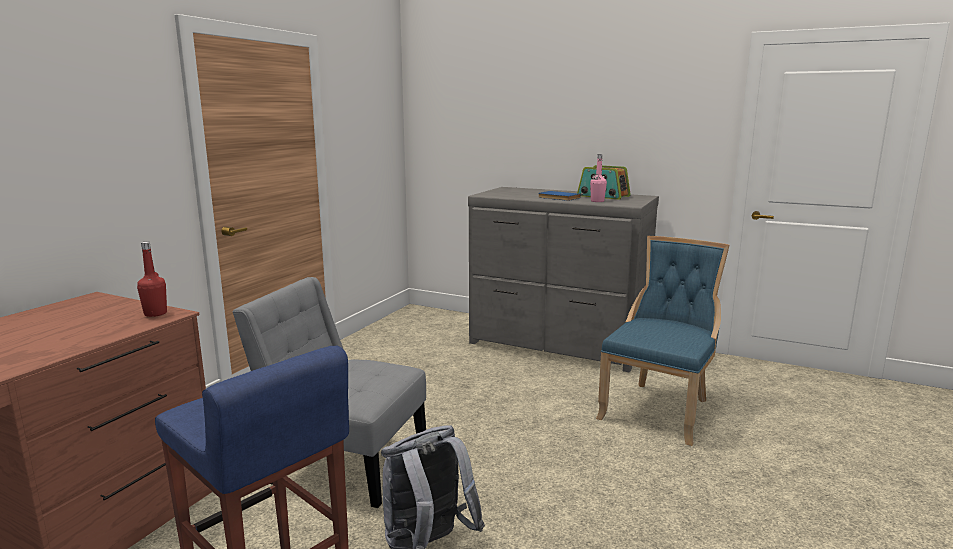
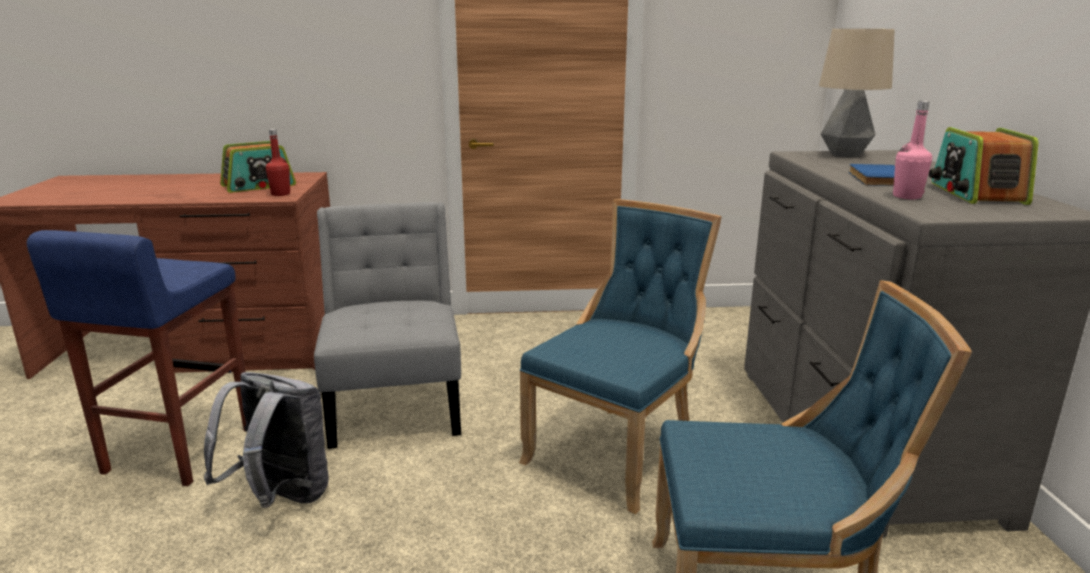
camera: 60 degrees right, 5 degrees up
none -> radio [220,141,296,193]
none -> blue chair [519,199,722,514]
none -> table lamp [819,29,895,158]

